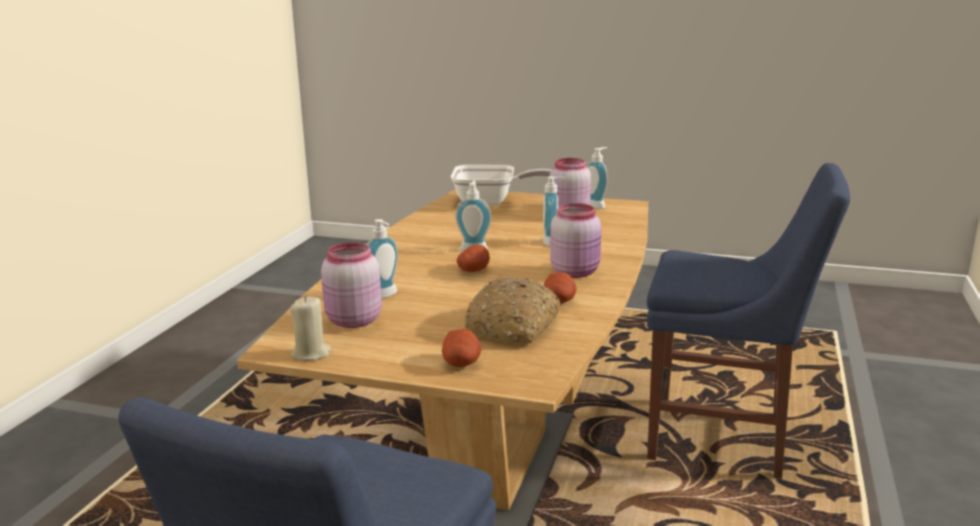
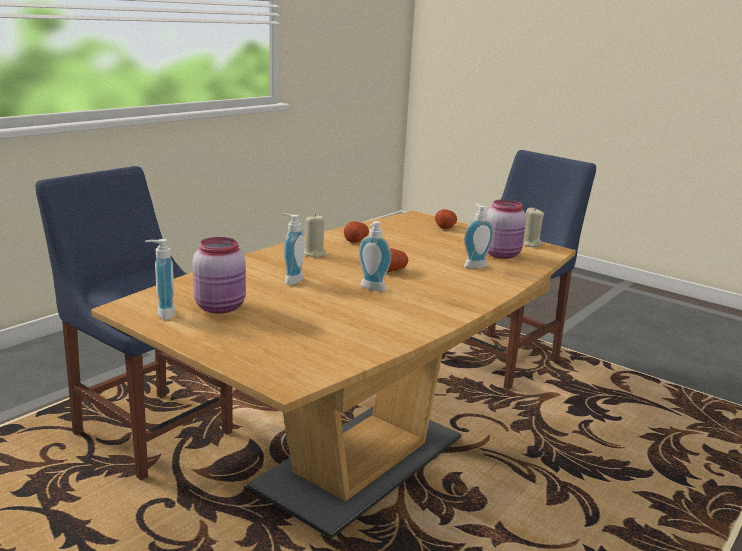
camera: 160 degrees left, 0 degrees up
frying pan [451,165,551,206] -> none
bread [465,277,560,344] -> none
pink jar [550,203,601,278] -> beige candle [304,214,327,258]

